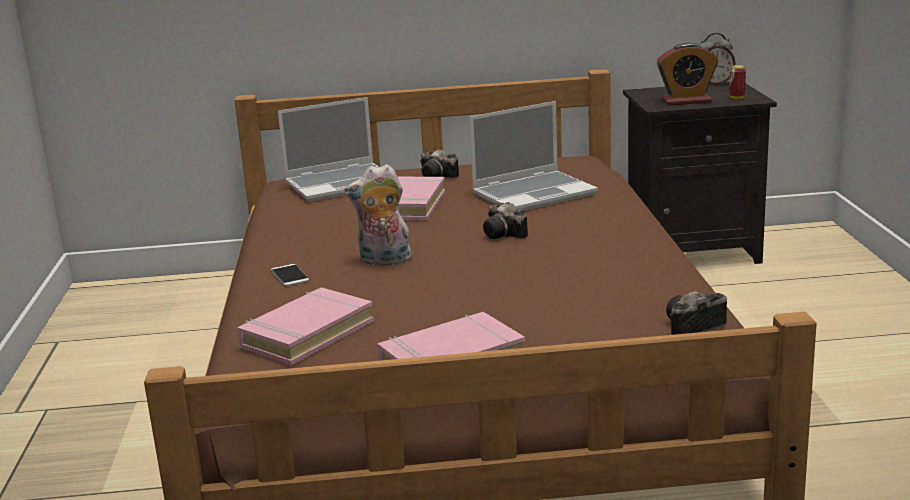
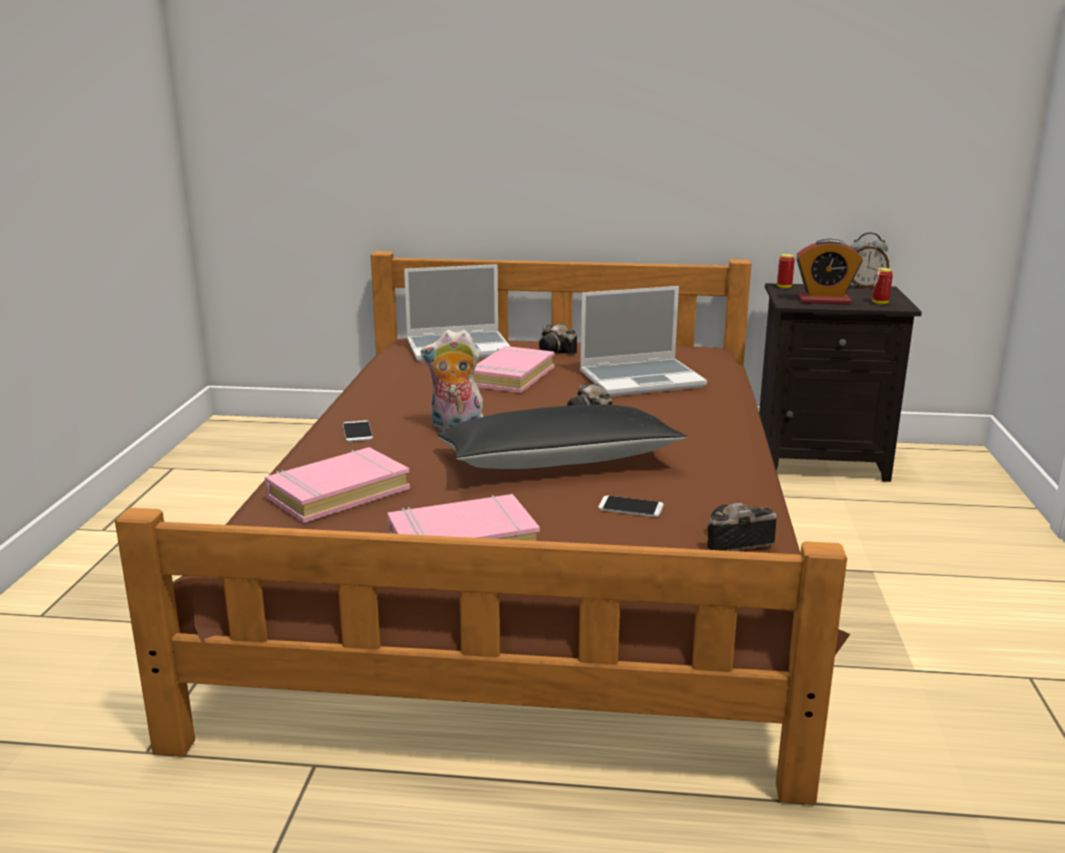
camera: 10 degrees right, 0 degrees up
none -> black pillow [437,405,687,469]
none -> phone [598,496,664,517]
none -> can [777,254,795,288]

